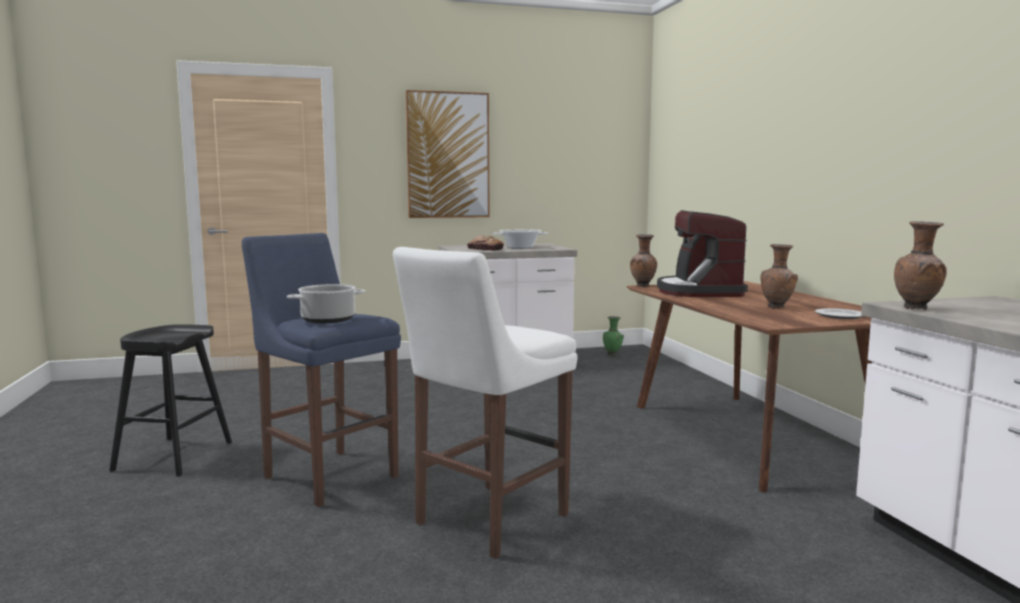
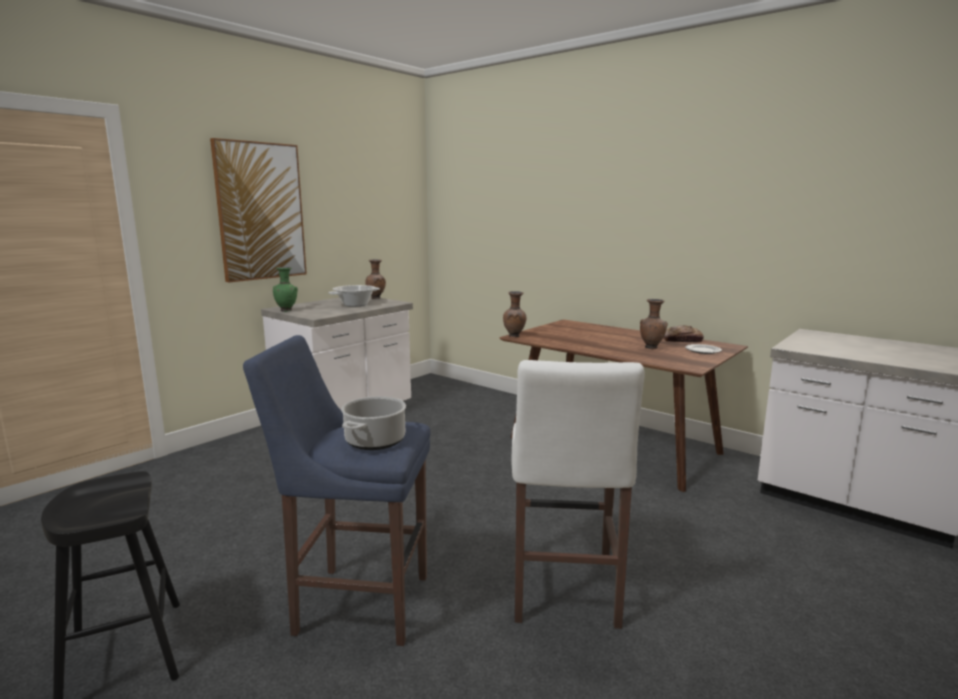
camera: 35 degrees left, 5 degrees up
bread [467,235,504,251] -> bread moved to [663,325,704,343]
green vase [603,316,624,355] -> green vase moved to [273,267,298,312]
coffee machine [657,210,748,297] -> none
brown vase [894,221,947,310] -> brown vase moved to [365,259,386,299]

